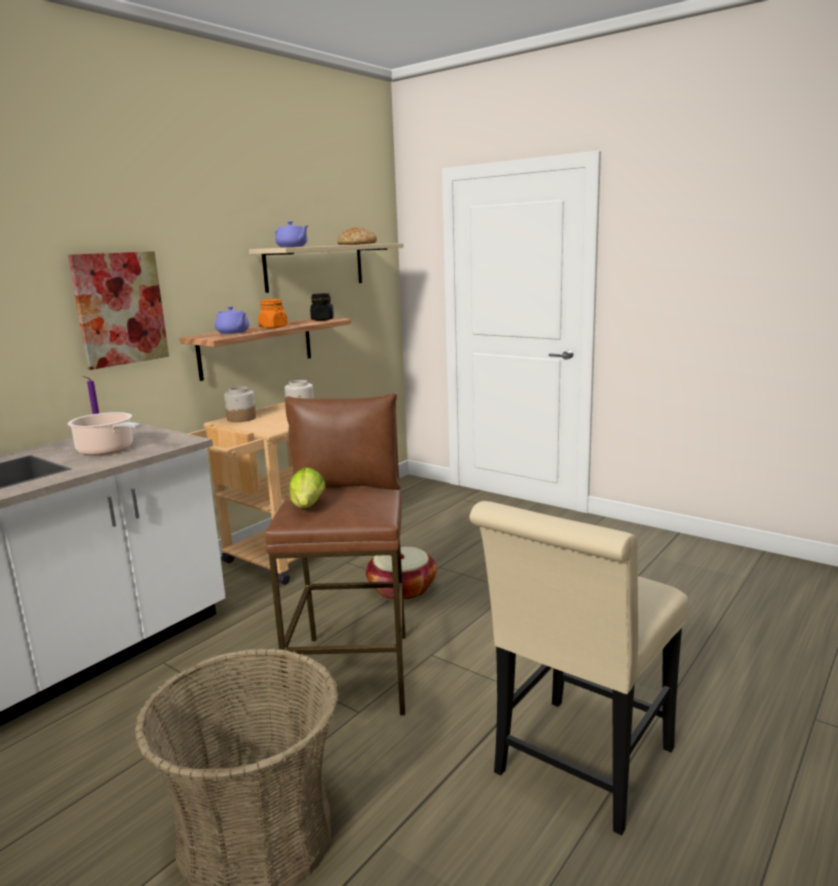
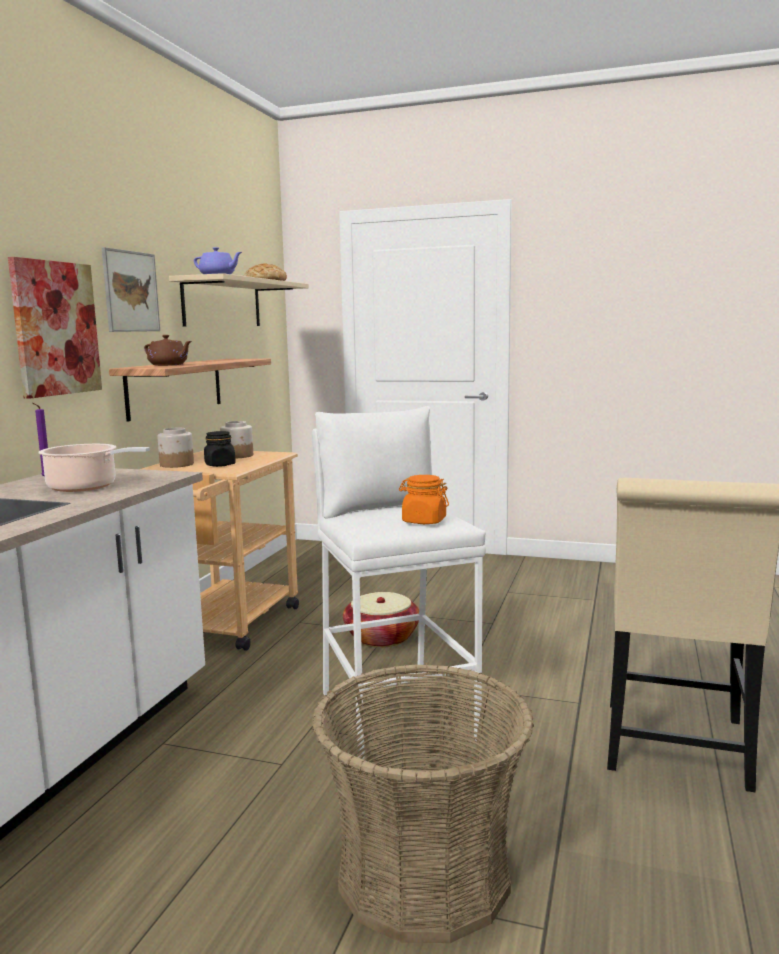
camera: 20 degrees left, 5 degrees down
purple teapot [215,306,249,334] -> brown teapot [144,335,192,366]
orange jar [258,299,288,328] -> orange jar moved to [399,475,449,524]
brown stool [264,393,406,718] -> white stool [312,406,486,759]
lettuce [289,467,325,508] -> none
black jar [310,293,334,321] -> black jar moved to [204,431,236,467]
none -> picture [102,247,160,332]

